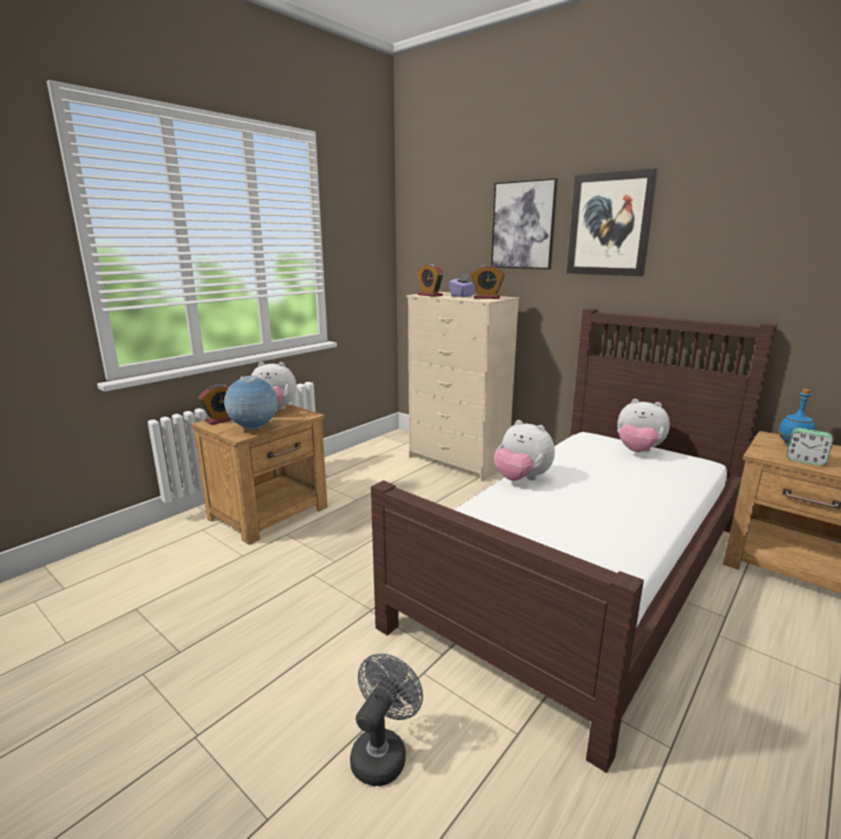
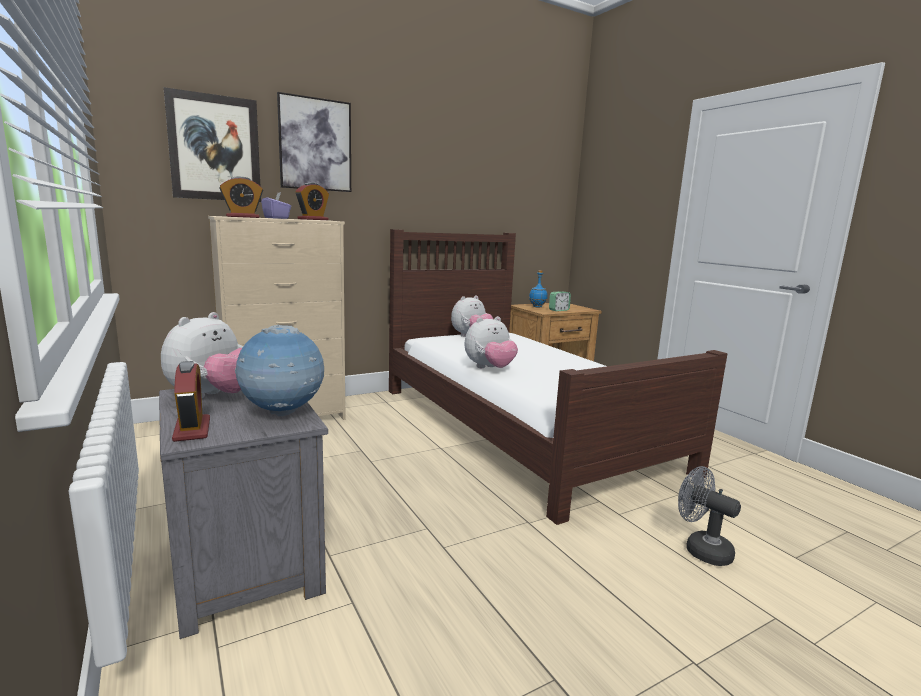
camera: 70 degrees left, 5 degrees down
brown nightstand [191,404,327,545] -> grey nightstand [159,389,328,639]
picture [567,168,658,276] -> picture moved to [164,87,261,202]

